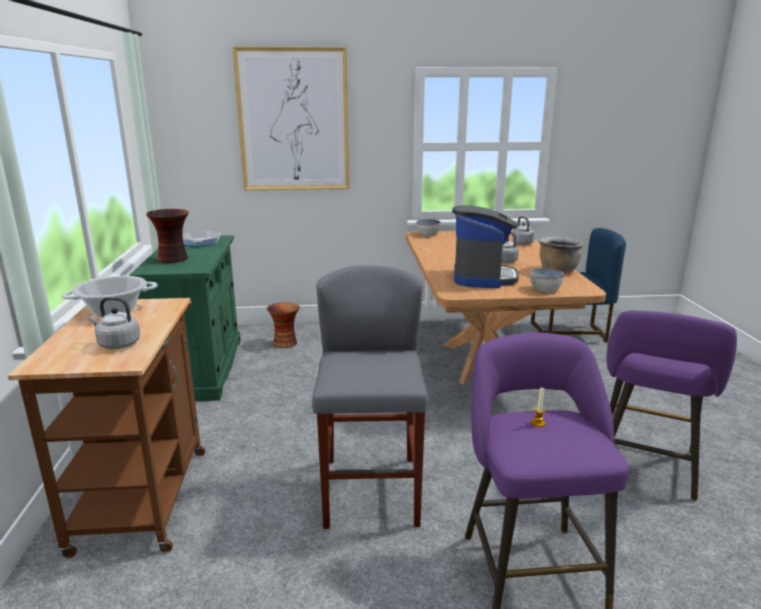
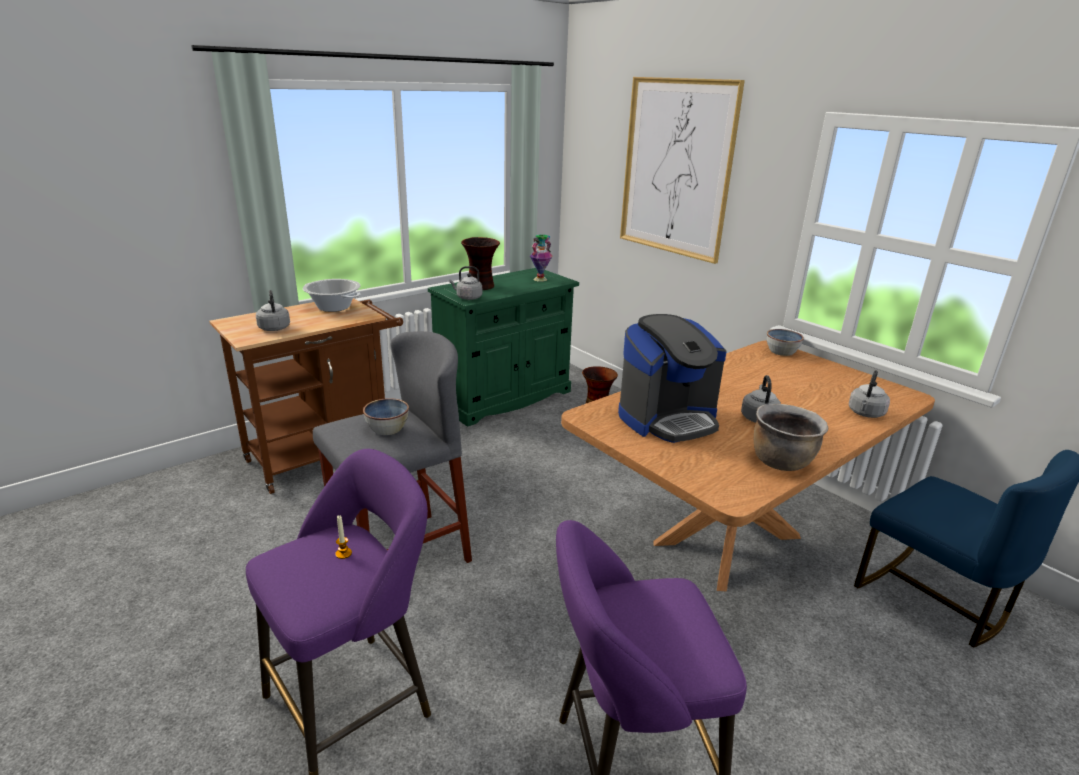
camera: 55 degrees right, 5 degrees up
frying pan [183,231,221,246] -> vase [530,234,552,282]
bowl [529,268,565,293] -> bowl moved to [363,398,409,435]
none -> grey kettle [449,266,482,300]

